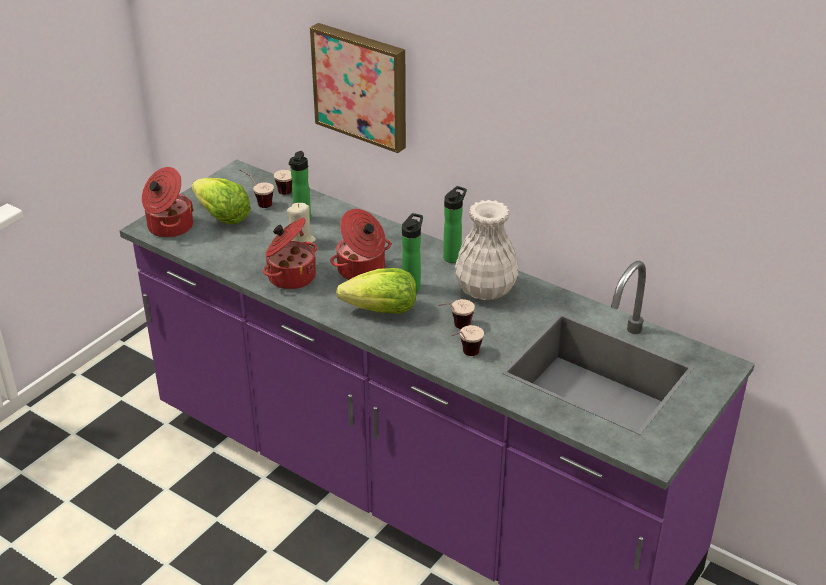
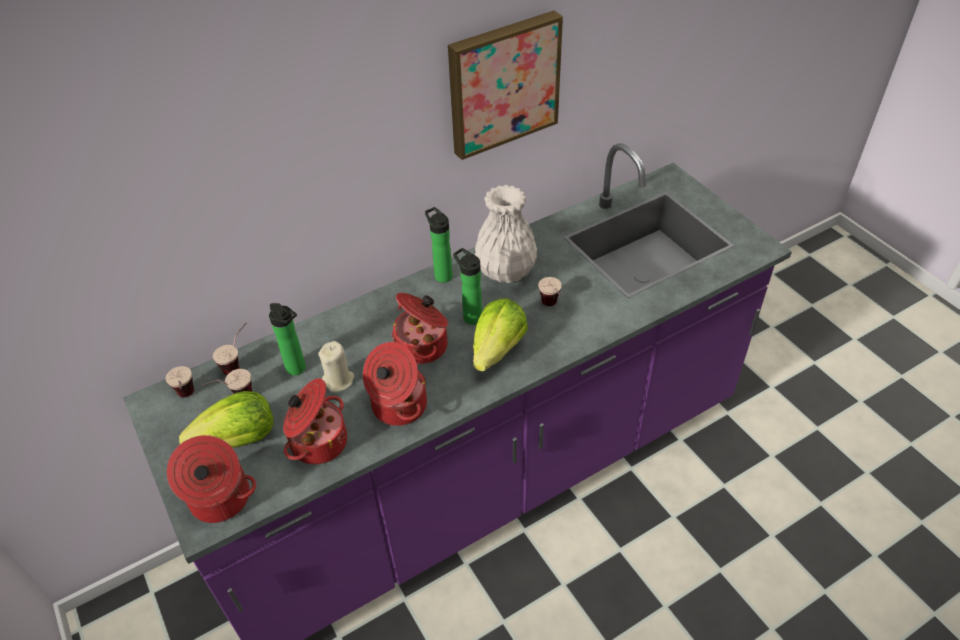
camera: 65 degrees left, 10 degrees up
picture [310,23,406,153] -> picture moved to [448,11,563,160]
cup [451,325,484,356] -> cup moved to [166,366,194,398]
none -> cooking pot [283,378,347,464]

